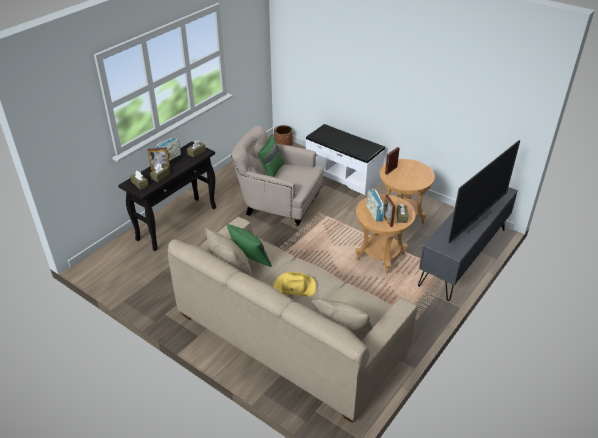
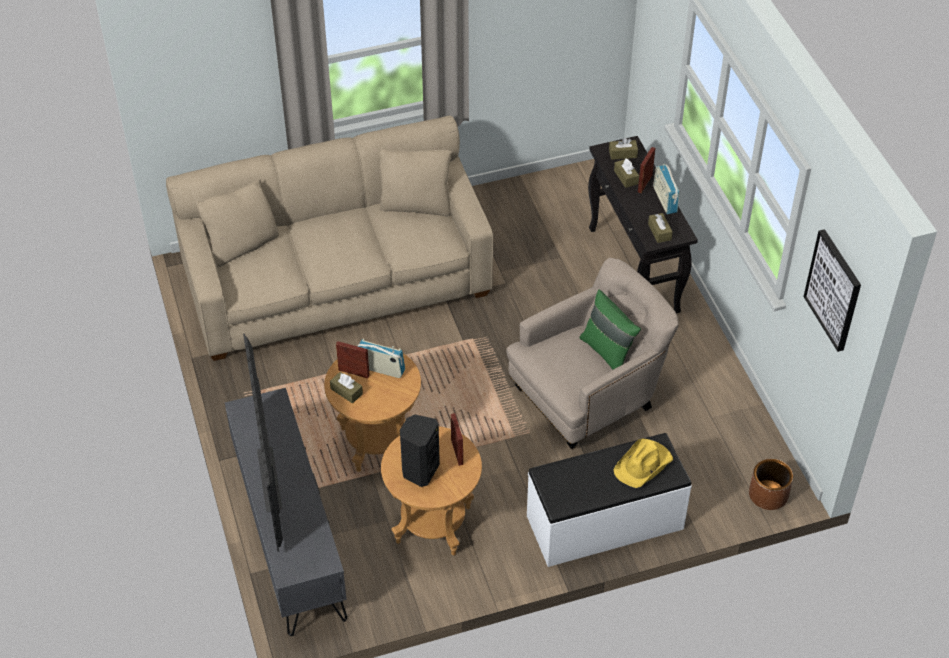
camera: 125 degrees right, 10 degrees up
green pillow [227,224,272,267] -> none
yellow hat [273,272,316,297] -> yellow hat moved to [614,438,673,488]
none -> black speaker [400,415,440,487]
none -> picture [803,229,861,352]

